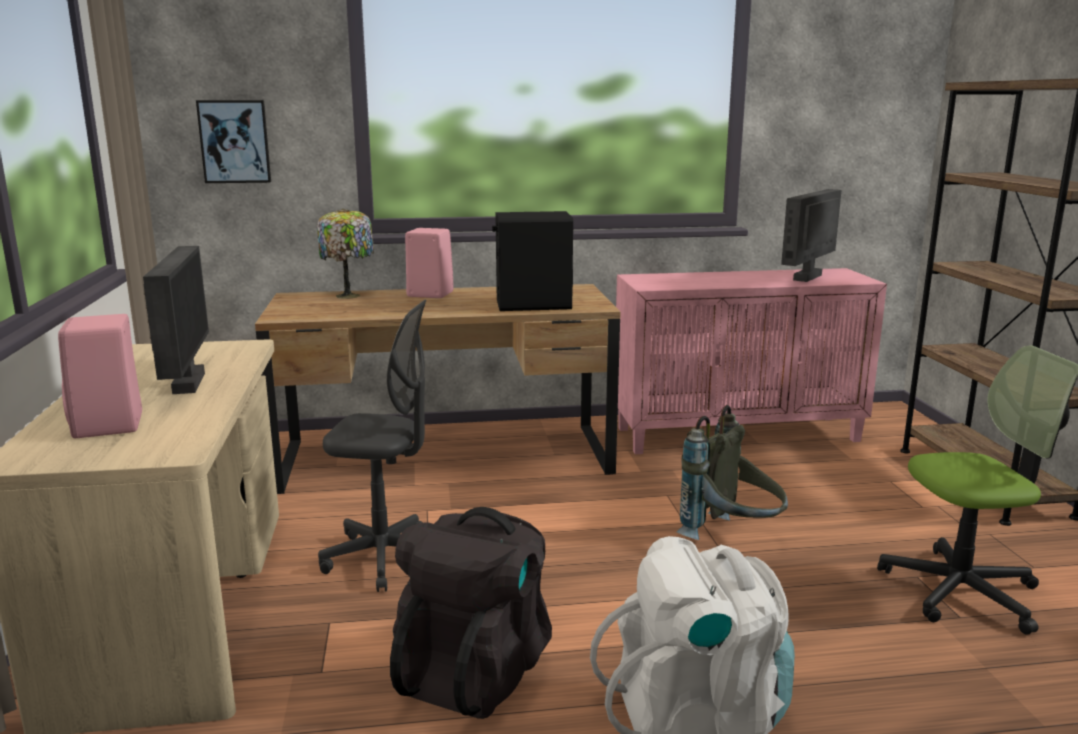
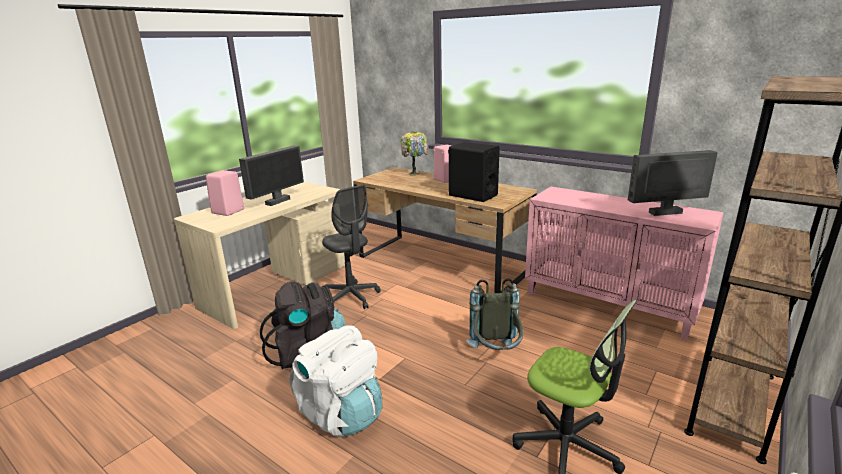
camera: 45 degrees right, 5 degrees up
picture [196,100,271,183] -> none

